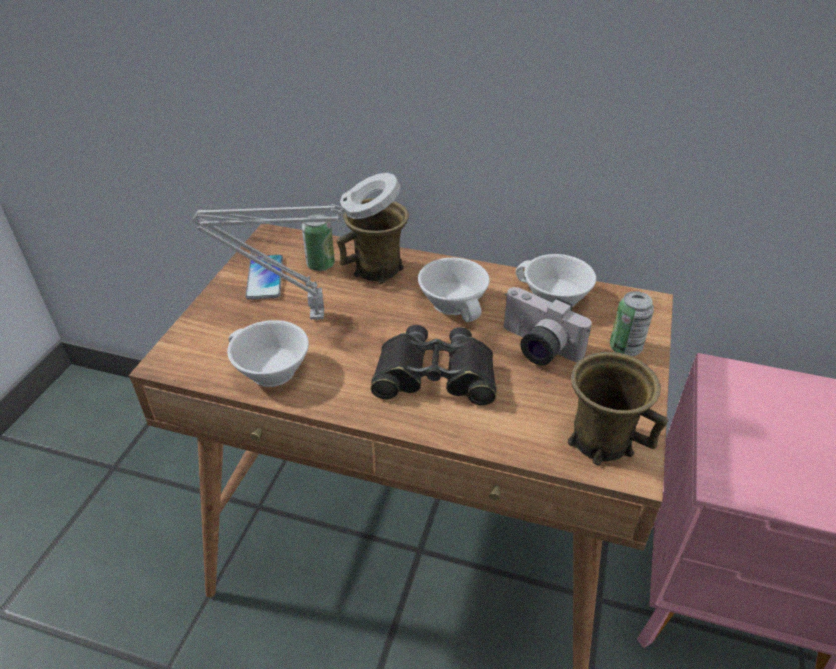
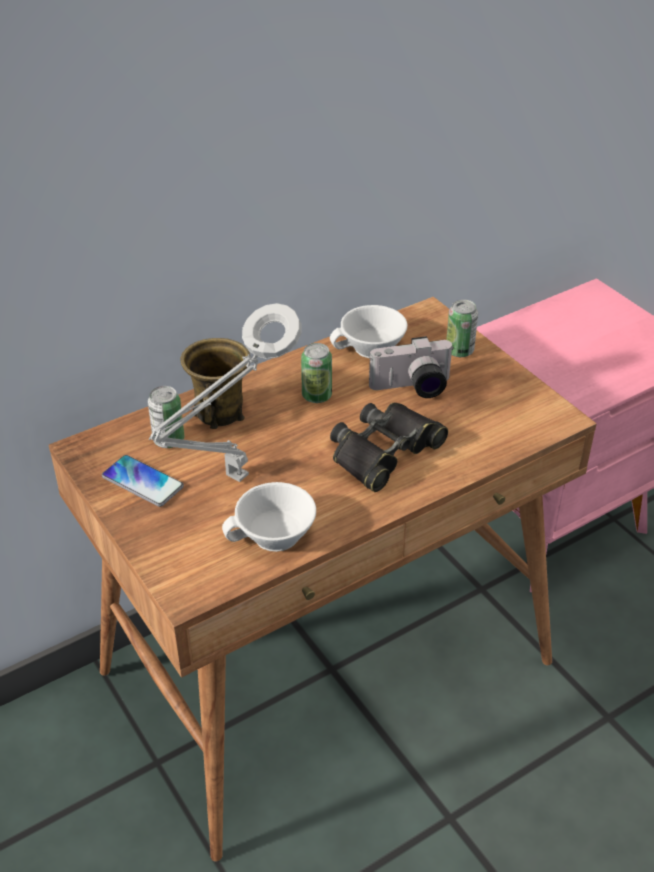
camera: 50 degrees left, 0 degrees up
white cup [418,258,490,322] -> can [301,343,332,403]
brown mug [568,352,668,465] -> none

